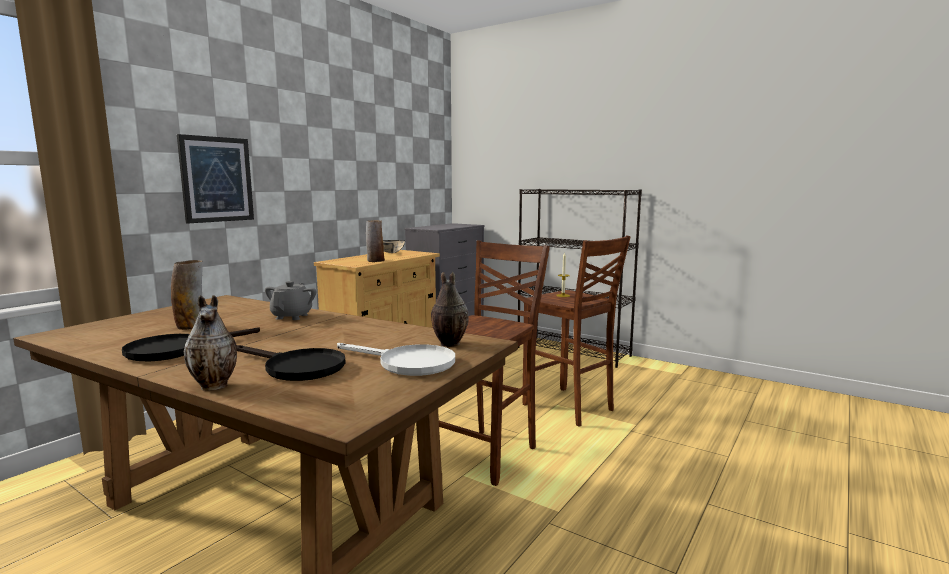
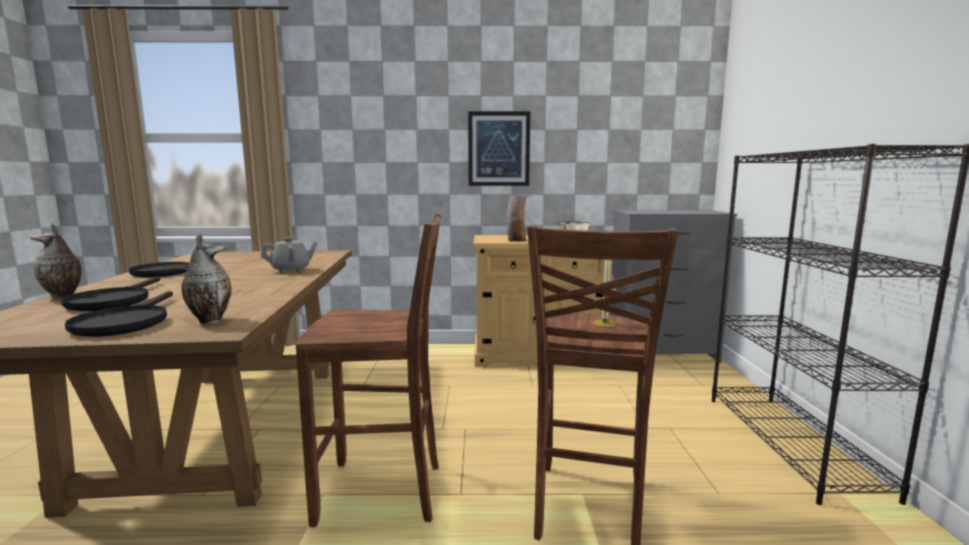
camera: 55 degrees right, 0 degrees up
vase [171,260,203,330] -> none
picture [177,134,254,223] -> picture moved to [468,111,530,186]
white frying pan [337,343,455,376] -> black frying pan [65,291,173,337]

